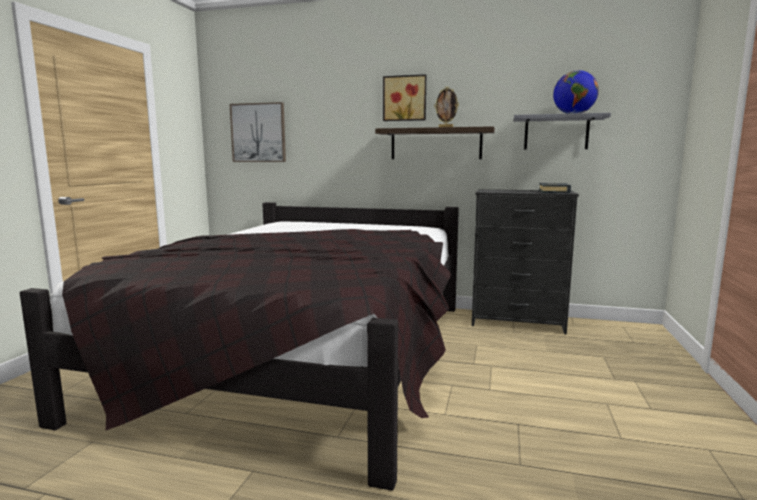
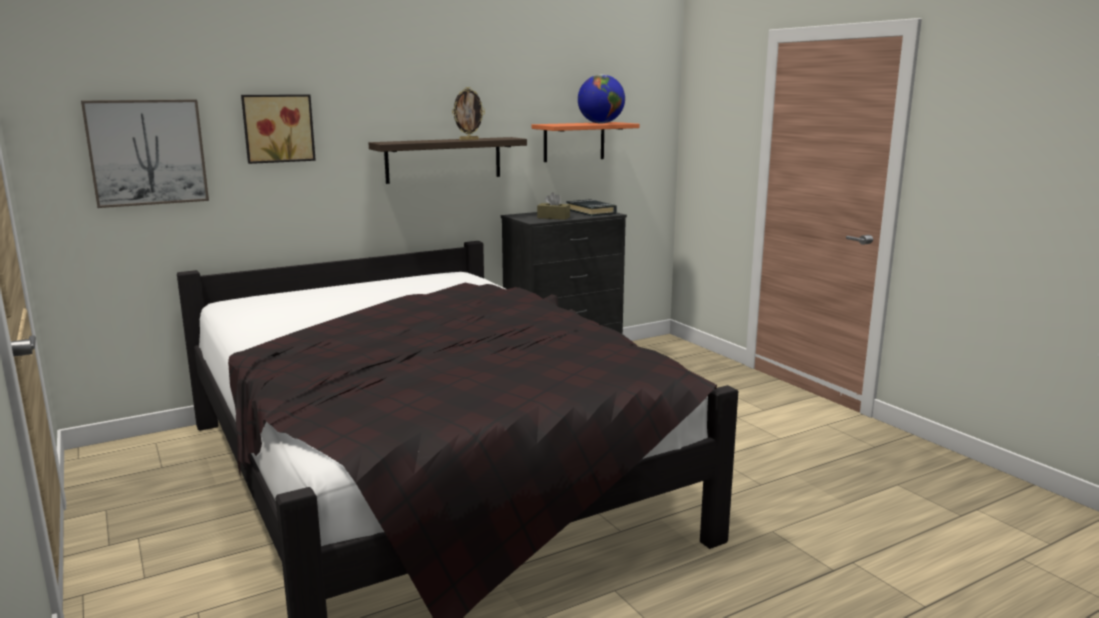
camera: 45 degrees left, 5 degrees up
picture [383,74,426,121] -> picture moved to [241,94,316,164]
grey shelf [514,113,611,150] -> orange shelf [531,122,640,162]
none -> brown tissue box [537,192,570,220]

